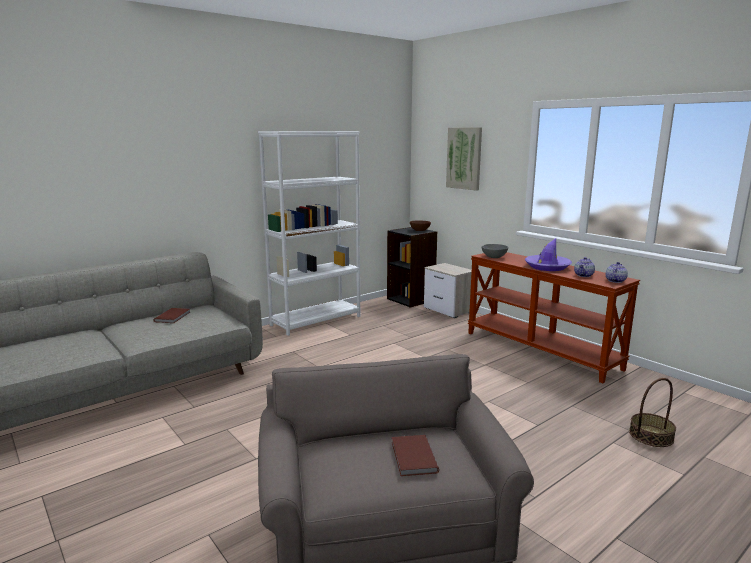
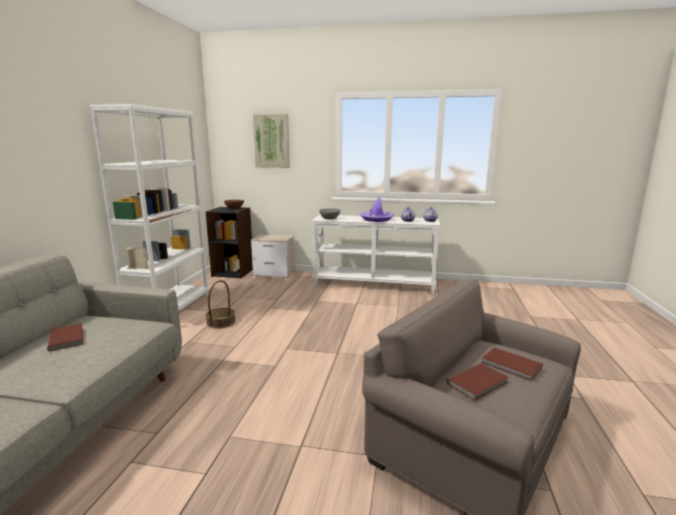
camera: 40 degrees left, 0 degrees up
brown console table [468,252,640,383] -> white console table [312,215,440,294]
basket [629,378,676,447] -> basket moved to [206,280,236,328]
none -> brown book [447,363,509,401]

